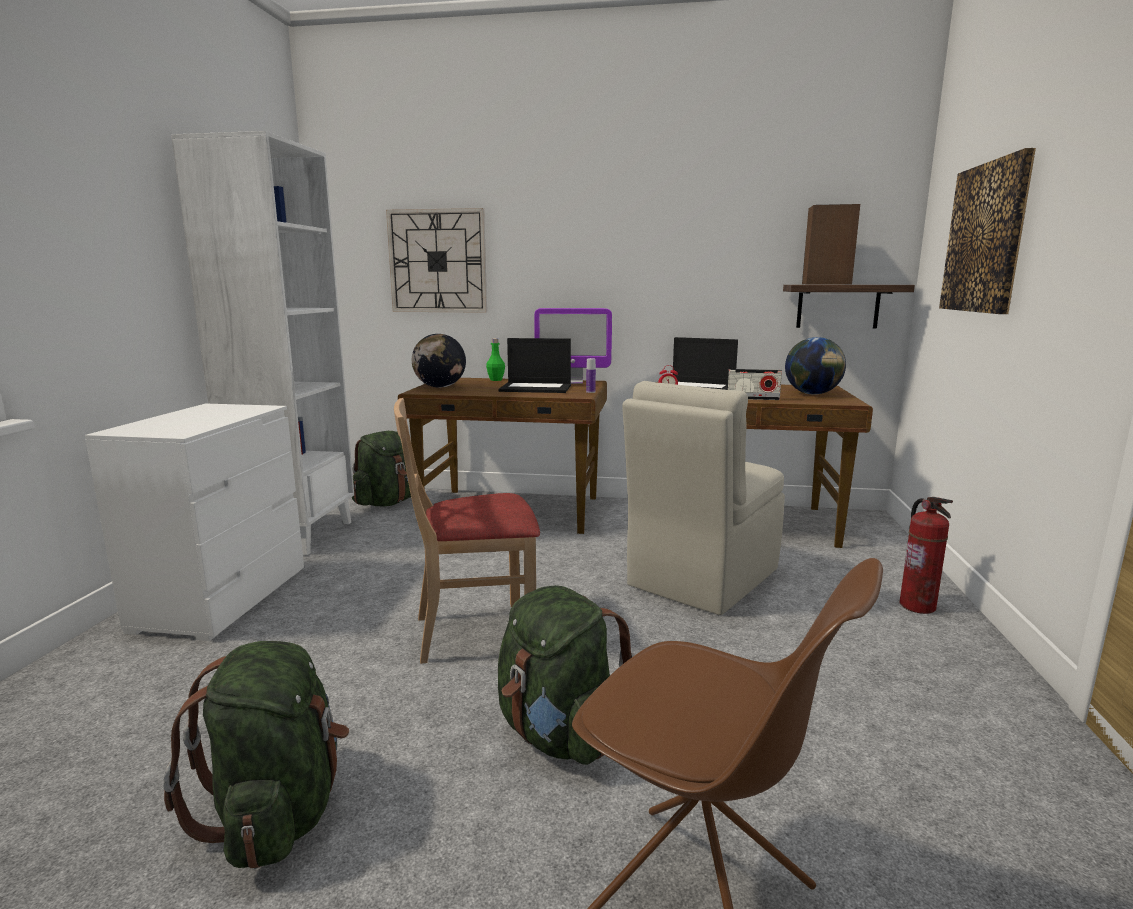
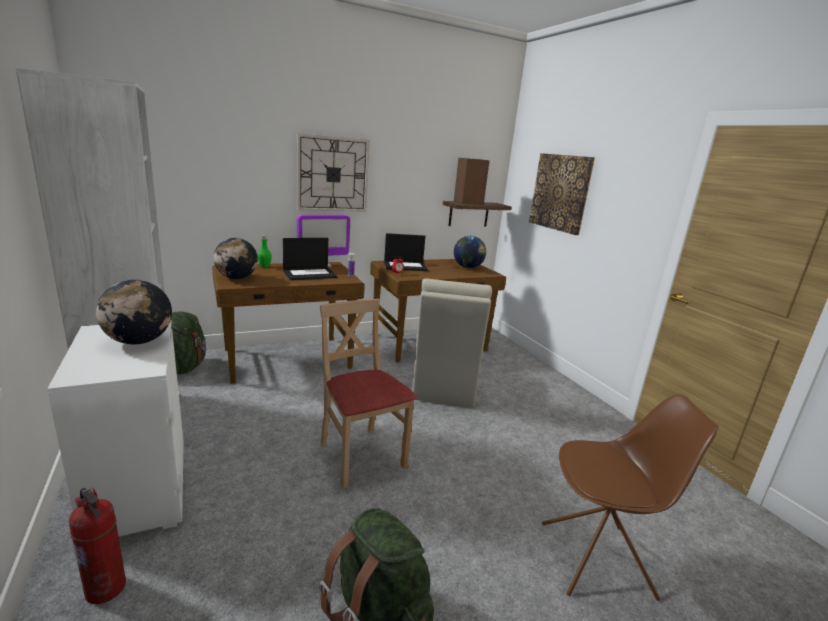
camera: 35 degrees left, 5 degrees up
wall clock [386,208,487,313] -> wall clock moved to [297,133,370,212]
beige chair [394,398,540,664] -> beige chair turned 105 degrees clockwise [320,299,417,489]
green backpack [498,585,635,765] -> none
radio [727,369,782,400] -> none
fire extinguisher [899,497,953,614] -> fire extinguisher moved to [69,488,126,604]
none -> globe [96,280,172,344]

